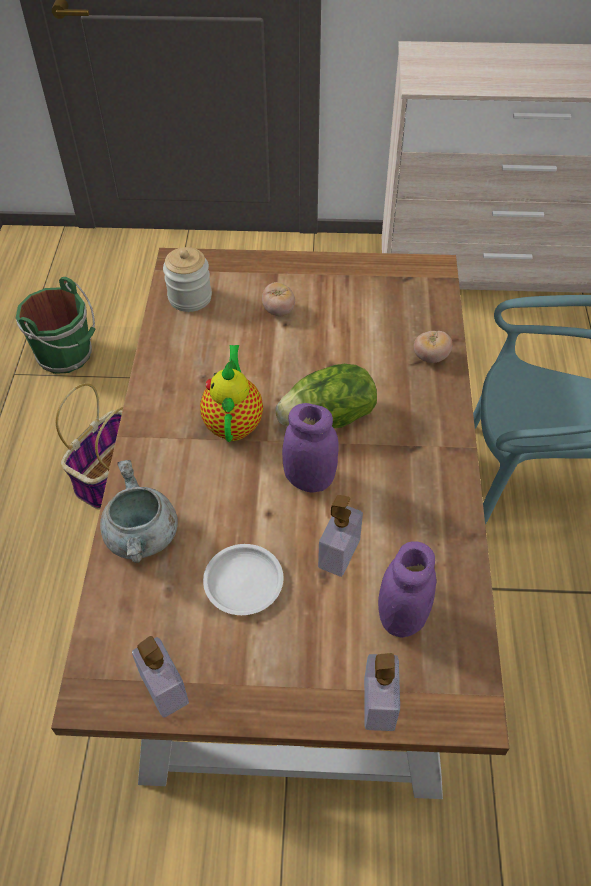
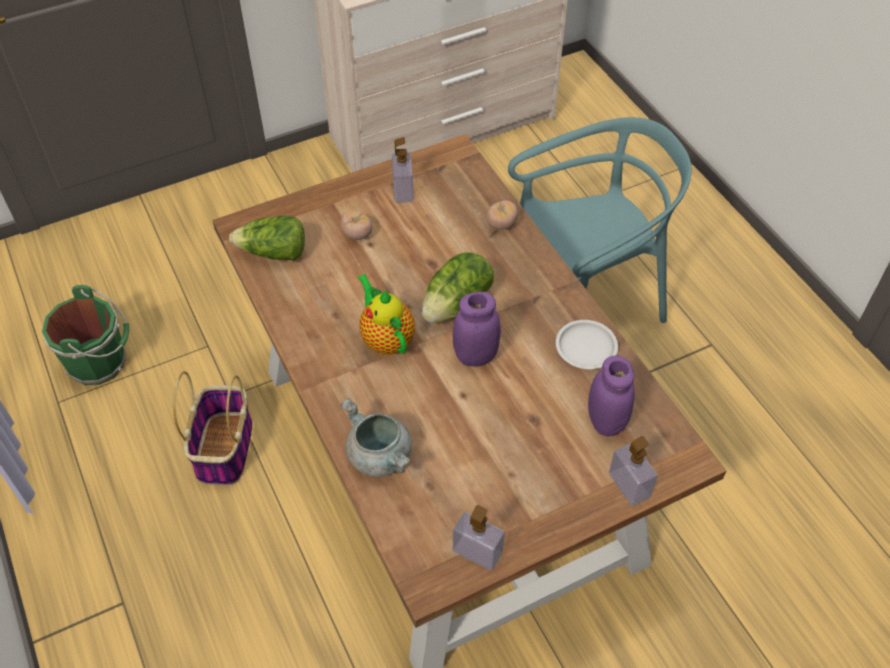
camera: 30 degrees left, 0 degrees up
jar [163,247,212,312] -> lettuce [229,216,305,260]
white plate [203,544,284,615] -> white plate moved to [556,320,618,369]
soap dispenser [318,495,363,577] -> soap dispenser moved to [392,137,414,203]

